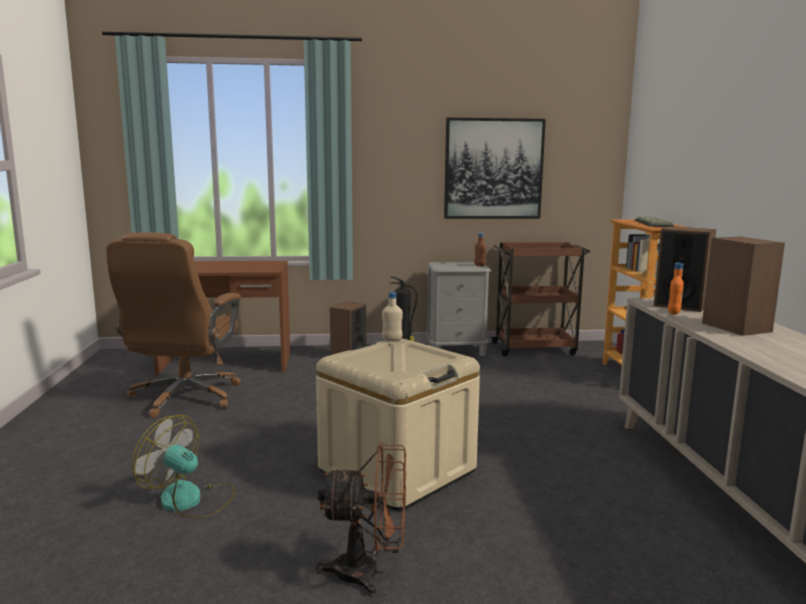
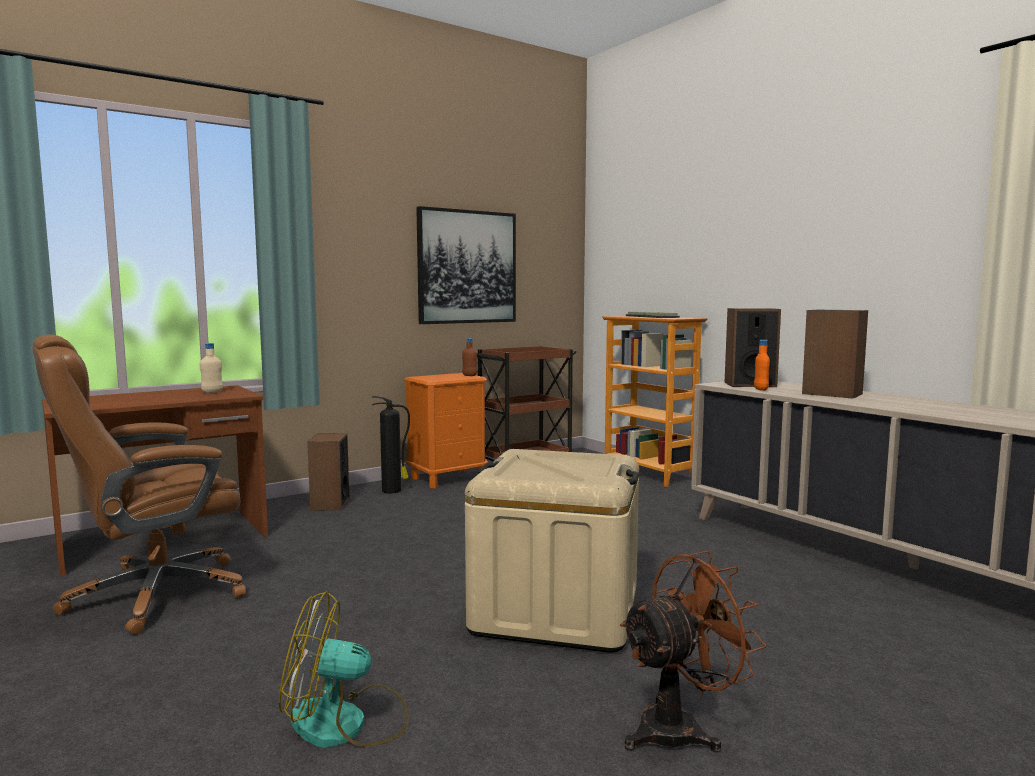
camera: 30 degrees left, 5 degrees down
brown office chair [106,232,241,418] -> brown office chair turned 75 degrees clockwise [32,334,246,635]
beige bottle [382,292,403,342] -> beige bottle moved to [200,343,223,393]
grey nightstand [426,262,491,356] -> orange nightstand [404,373,488,488]

